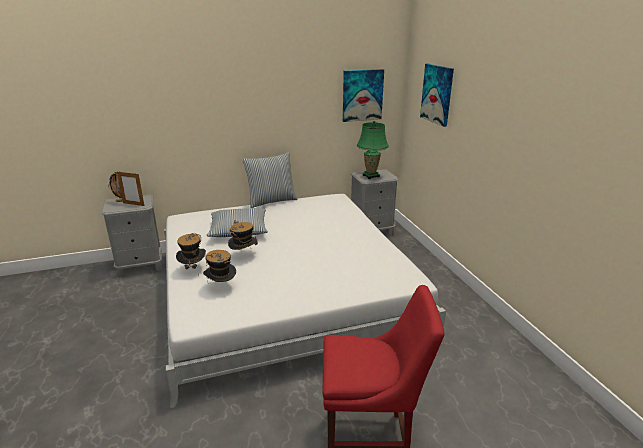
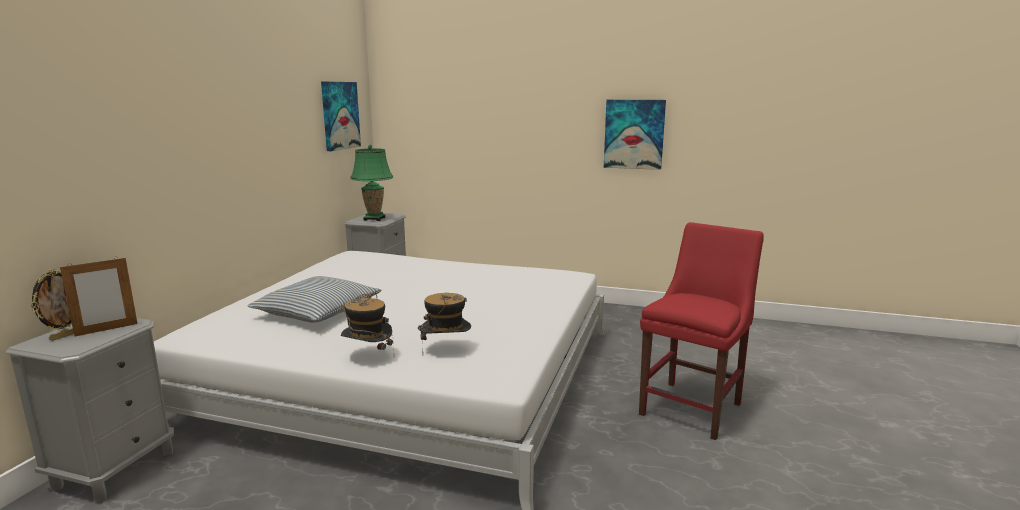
camera: 55 degrees left, 10 degrees down
hat [228,220,258,250] -> none
pillow [242,152,298,208] -> none
picture [420,64,454,127] -> picture moved to [604,100,666,170]

